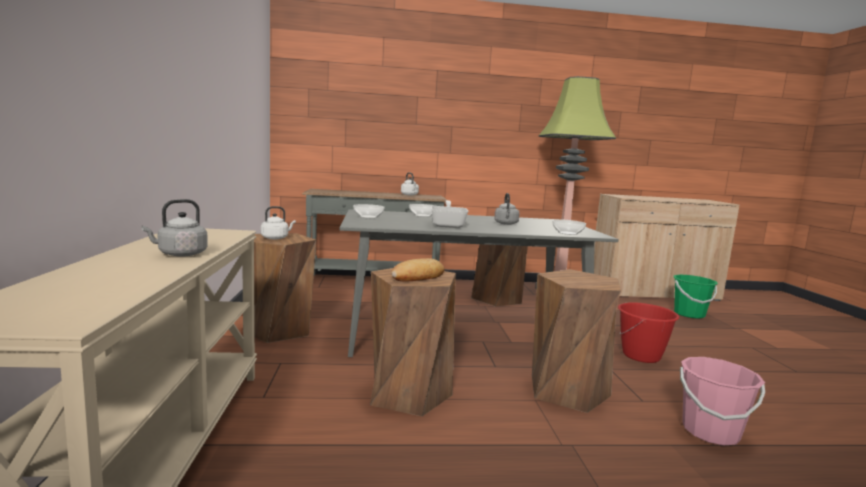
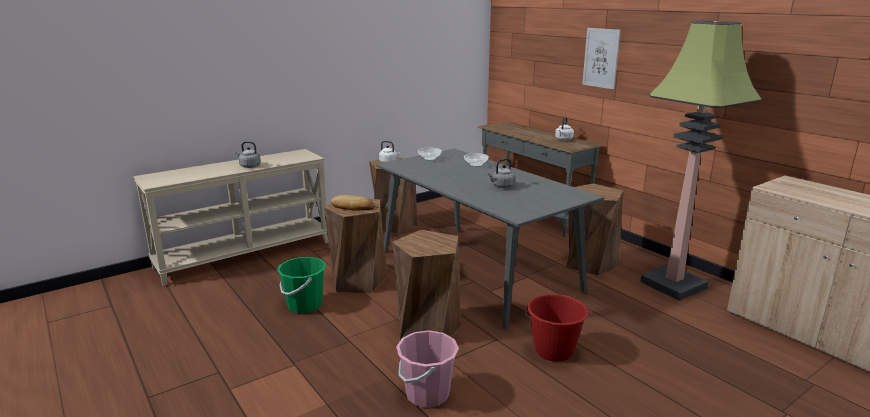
camera: 60 degrees right, 10 degrees up
frying pan [431,200,469,228] -> none
bowl [552,219,586,235] -> none
green bucket [674,275,718,319] -> green bucket moved to [277,257,326,314]
none -> picture [582,28,621,89]

